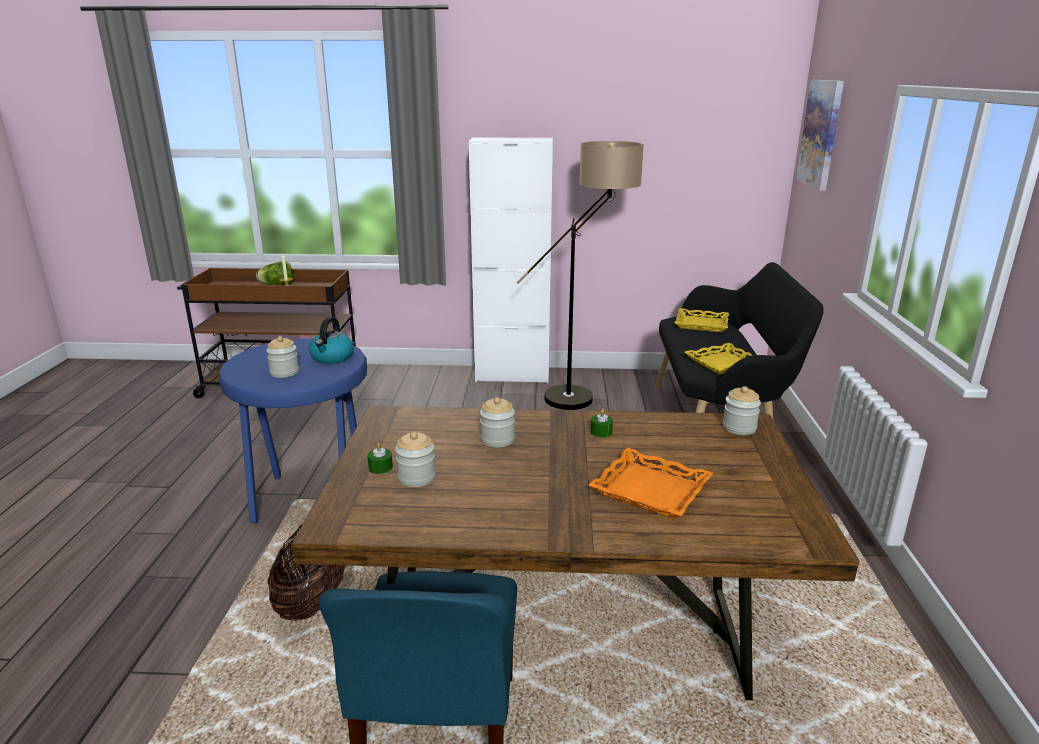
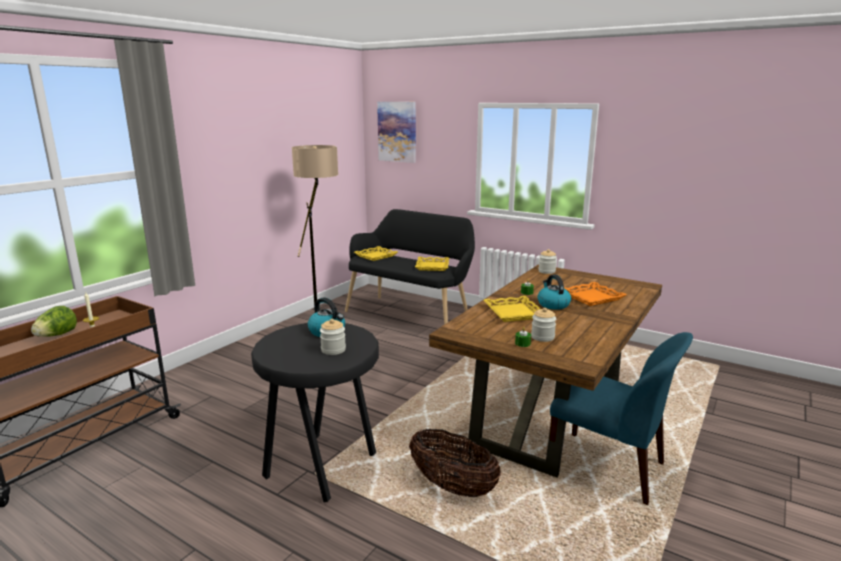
camera: 60 degrees left, 5 degrees down
blue stool [218,339,367,523] -> black stool [251,323,379,502]
white cabinet [469,137,553,383] -> none
jar [480,397,515,447] -> yellow tray [484,296,540,322]
none -> kettle [537,275,571,310]

